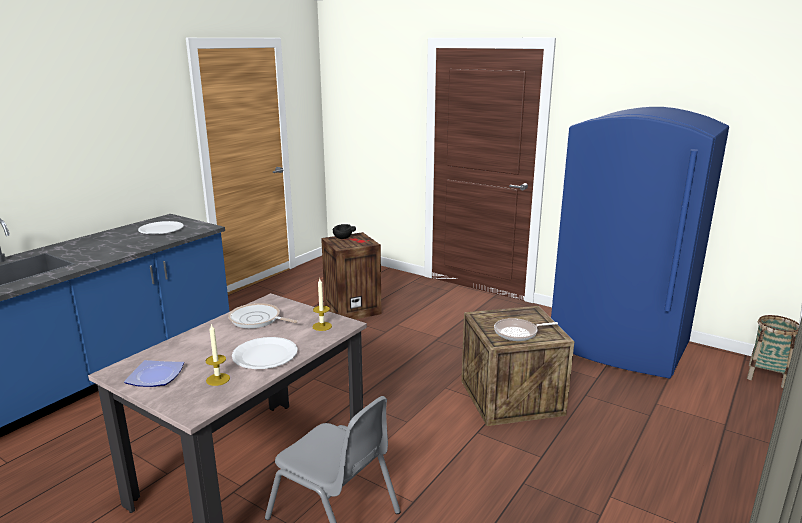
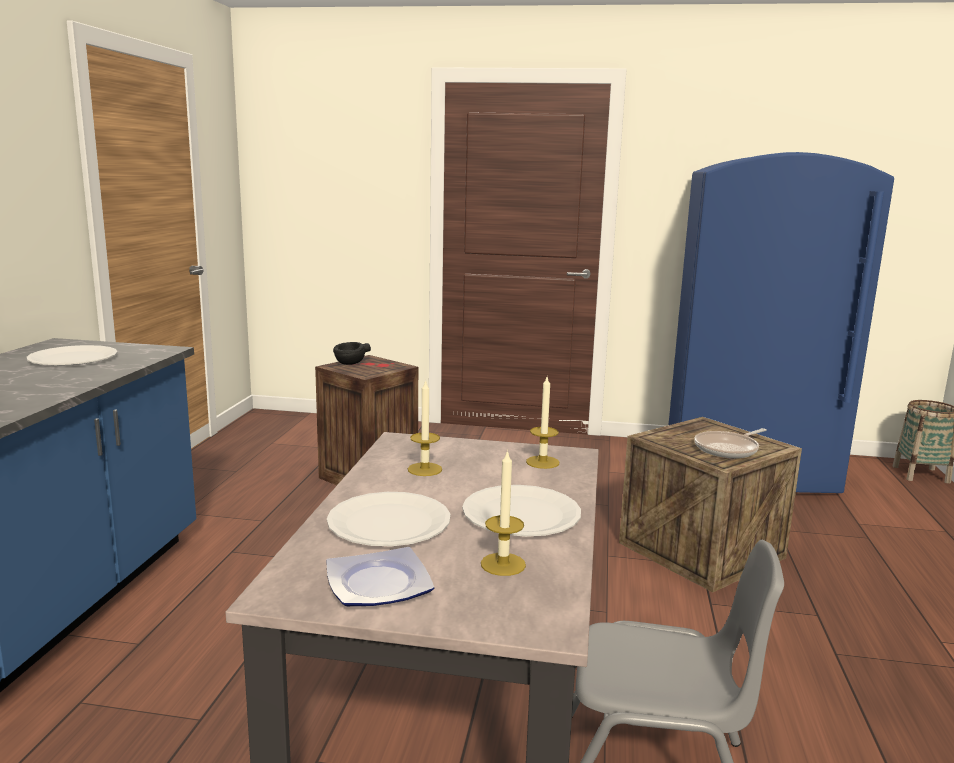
camera: 25 degrees left, 5 degrees down
frying pan [228,303,298,328] -> candle [408,380,442,476]
none -> white plate [327,492,450,546]

